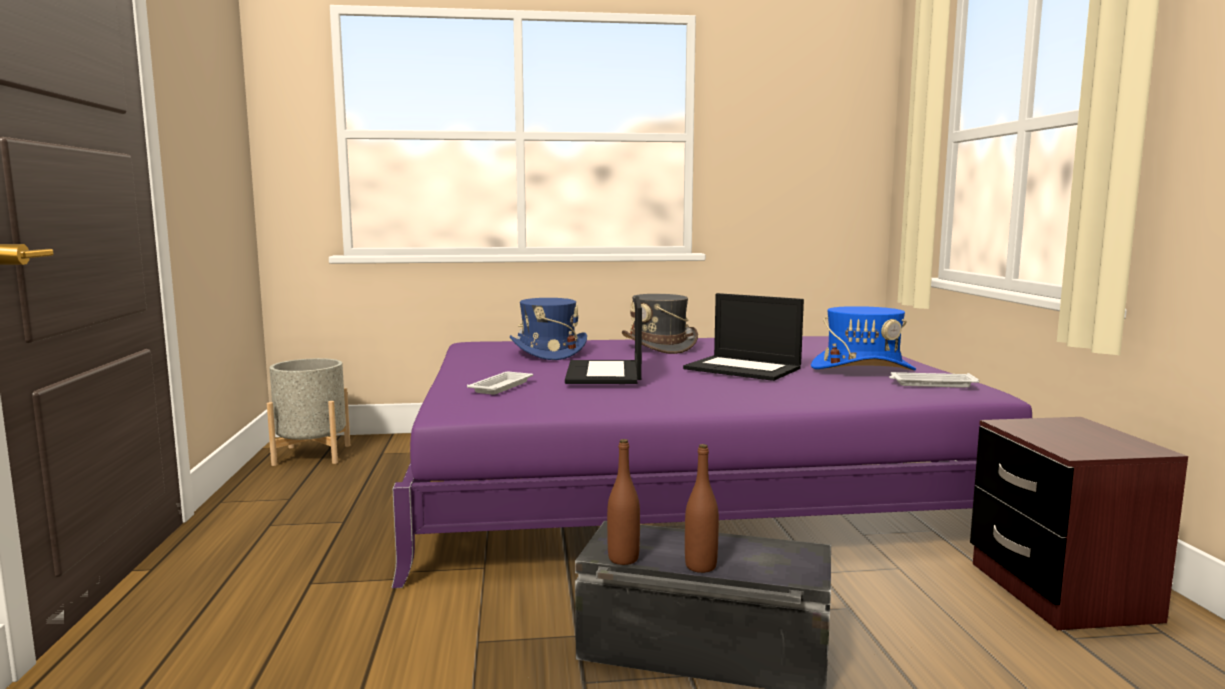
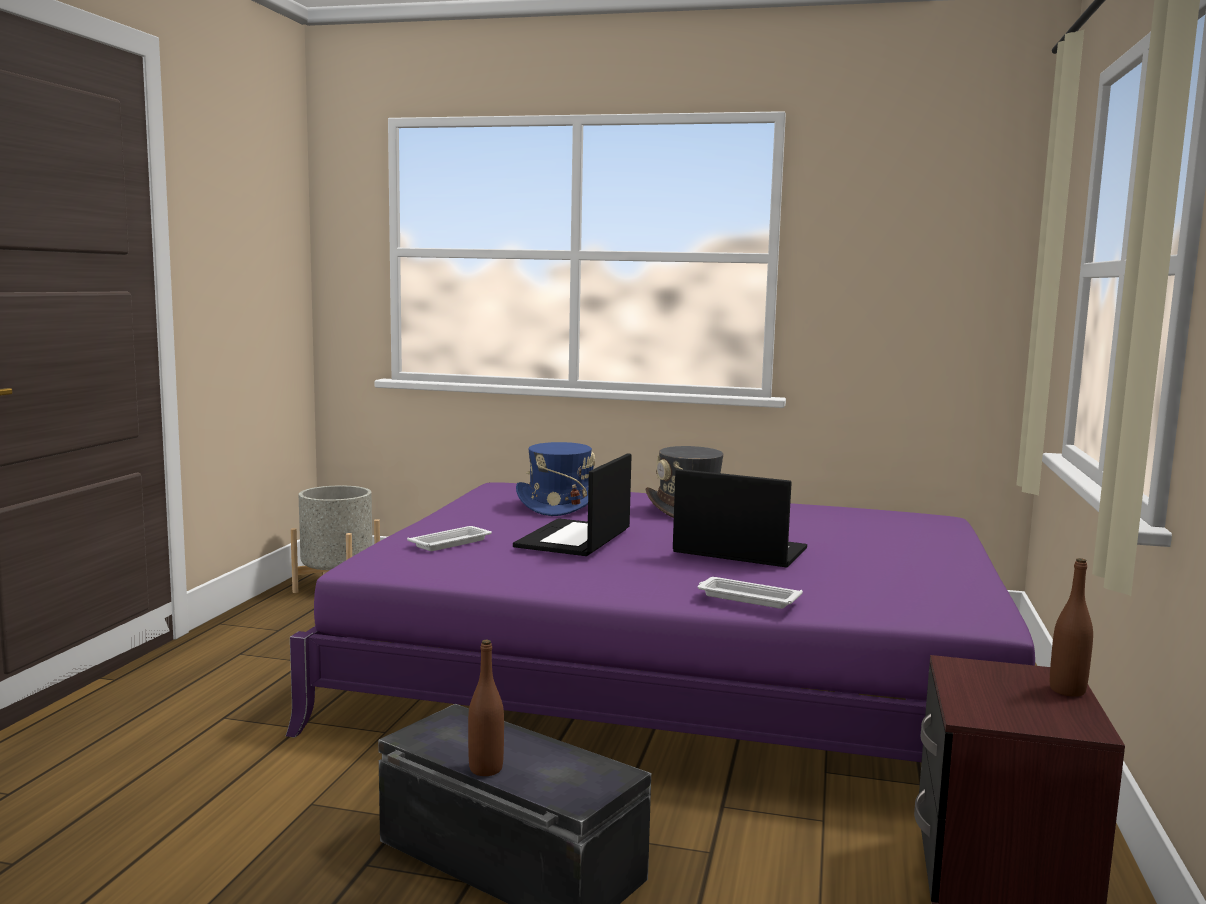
camera: 20 degrees right, 0 degrees up
brown bottle [607,439,640,565] -> brown bottle moved to [1050,558,1093,697]
laptop [683,293,804,381] -> laptop turned 150 degrees clockwise [673,469,807,568]
blue hat [811,306,916,371] -> none
white tray [889,372,980,388] -> white tray moved to [698,577,803,609]

